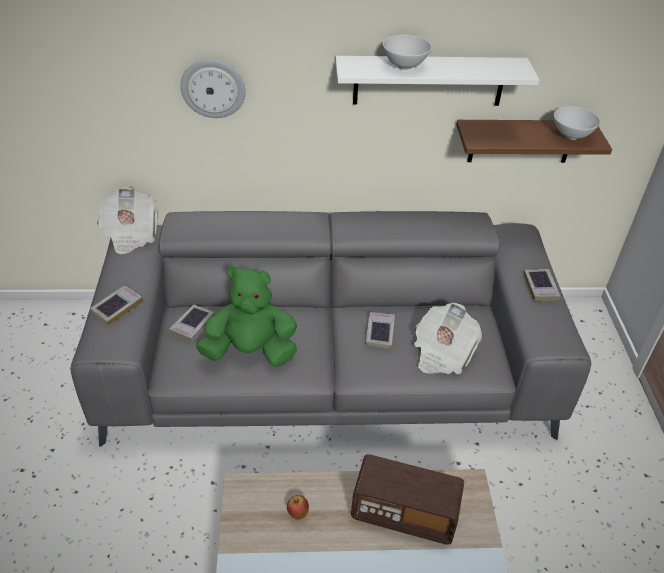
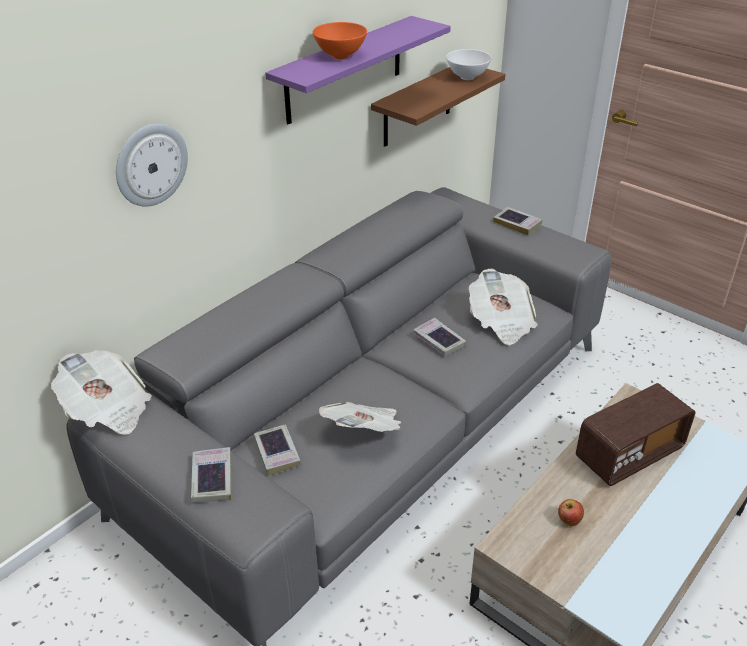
camera: 45 degrees left, 5 degrees down
green plush toy [196,266,297,367] -> newspaper [319,402,401,432]
white shelf [335,56,539,106] -> purple shelf [265,16,451,124]
white bowl [383,35,432,70] -> orange bowl [312,22,367,59]

